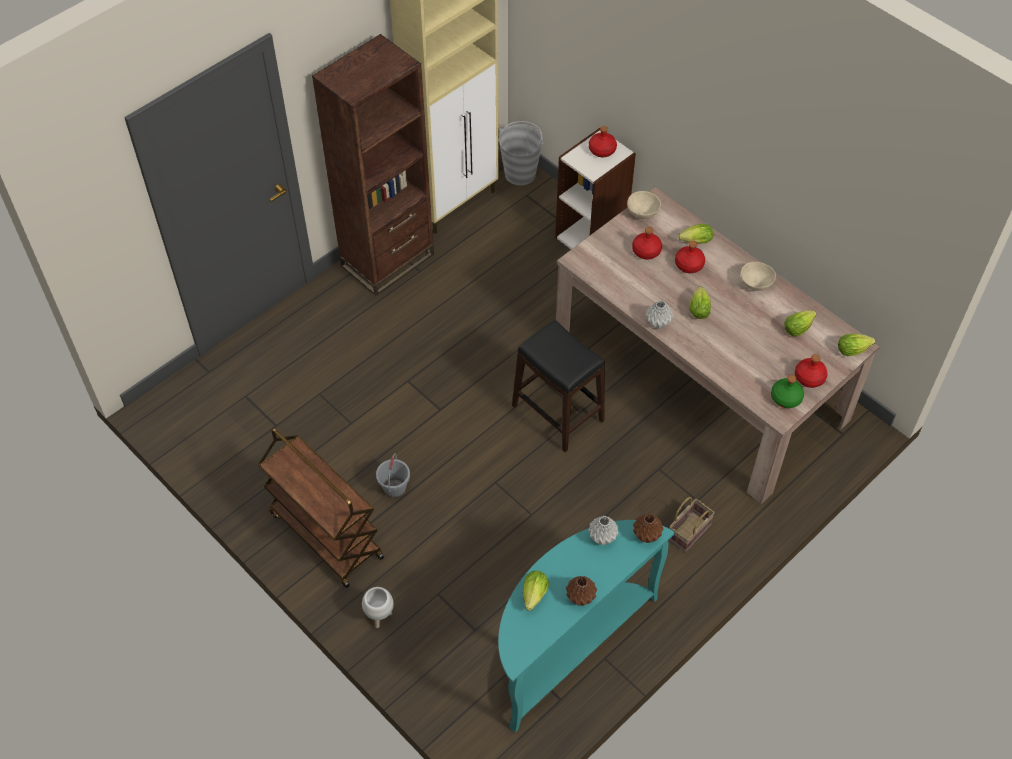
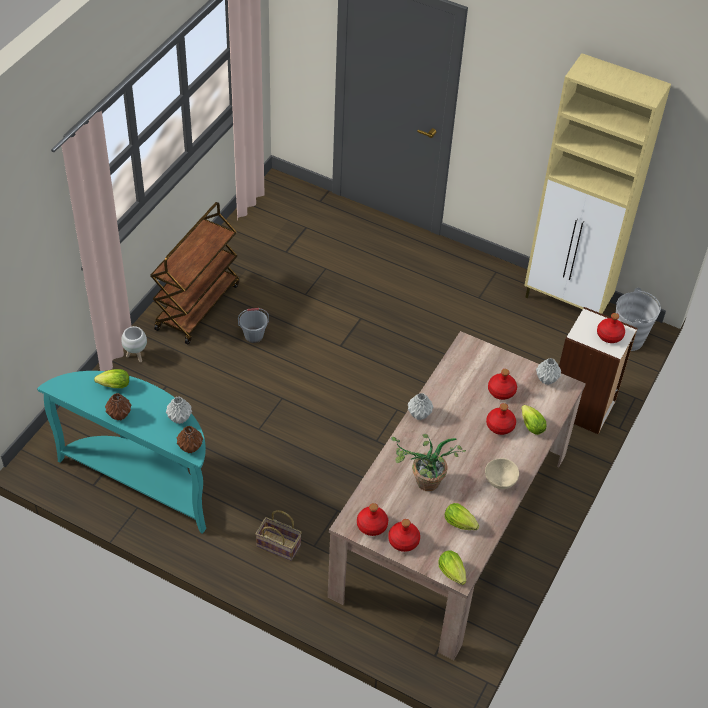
camera: 70 degrees right, 5 degrees down
brown bookcase [312,34,434,296] -> none
black stool [512,320,605,452] -> none
beige bowl [627,191,661,219] -> grey vase [536,358,561,385]
lettuce [689,287,711,319] -> none
green bottle [771,375,804,408] -> red bottle [357,503,388,536]
none -> potted plant [391,434,466,491]

